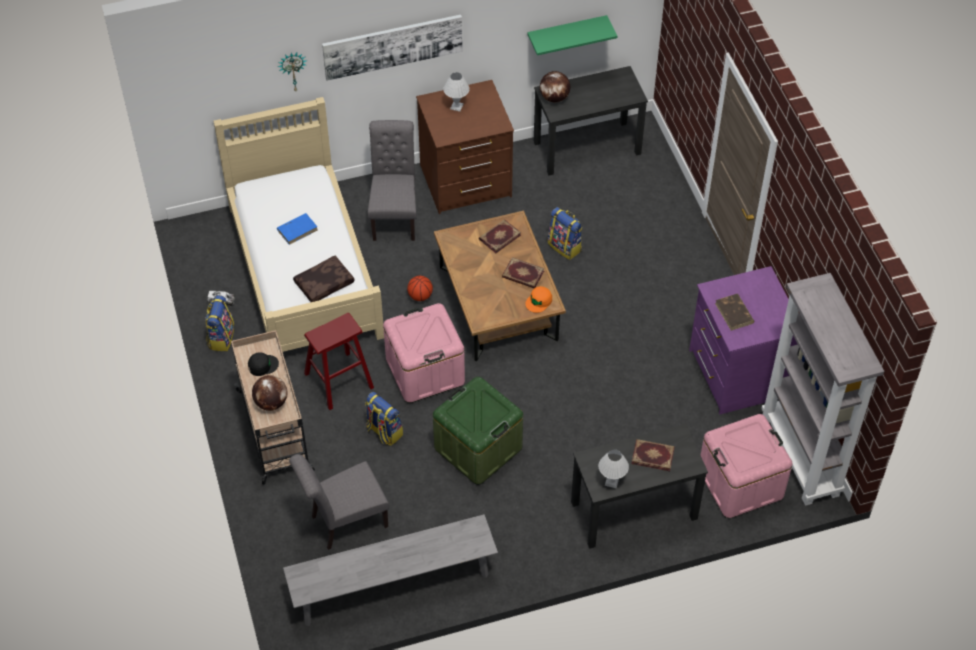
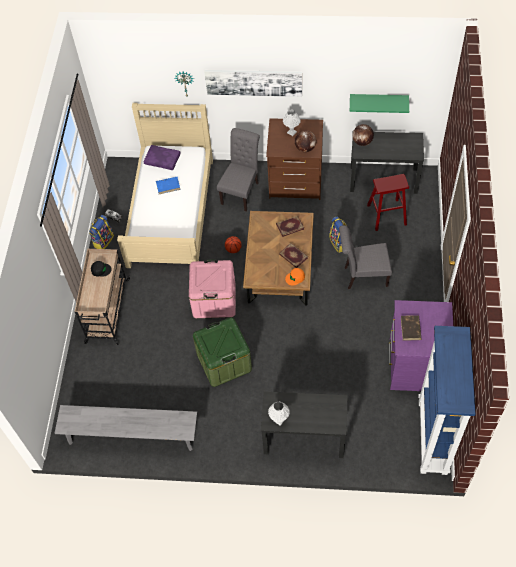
camera: 25 degrees right, 5 degrees up
globe [252,375,288,411] -> globe moved to [295,130,316,152]
grey chair [289,454,389,550] -> grey chair moved to [339,225,392,289]
brown pillow [293,256,355,302] -> none
red stool [304,313,374,410] -> red stool moved to [367,174,409,231]
backpack [365,392,403,446] -> none
book [631,439,675,471] -> none
pink storage box [701,414,793,518] -> none
grey bookcase [761,273,884,506] -> blue bookcase [418,326,476,475]
none -> purple pillow [144,145,180,170]

